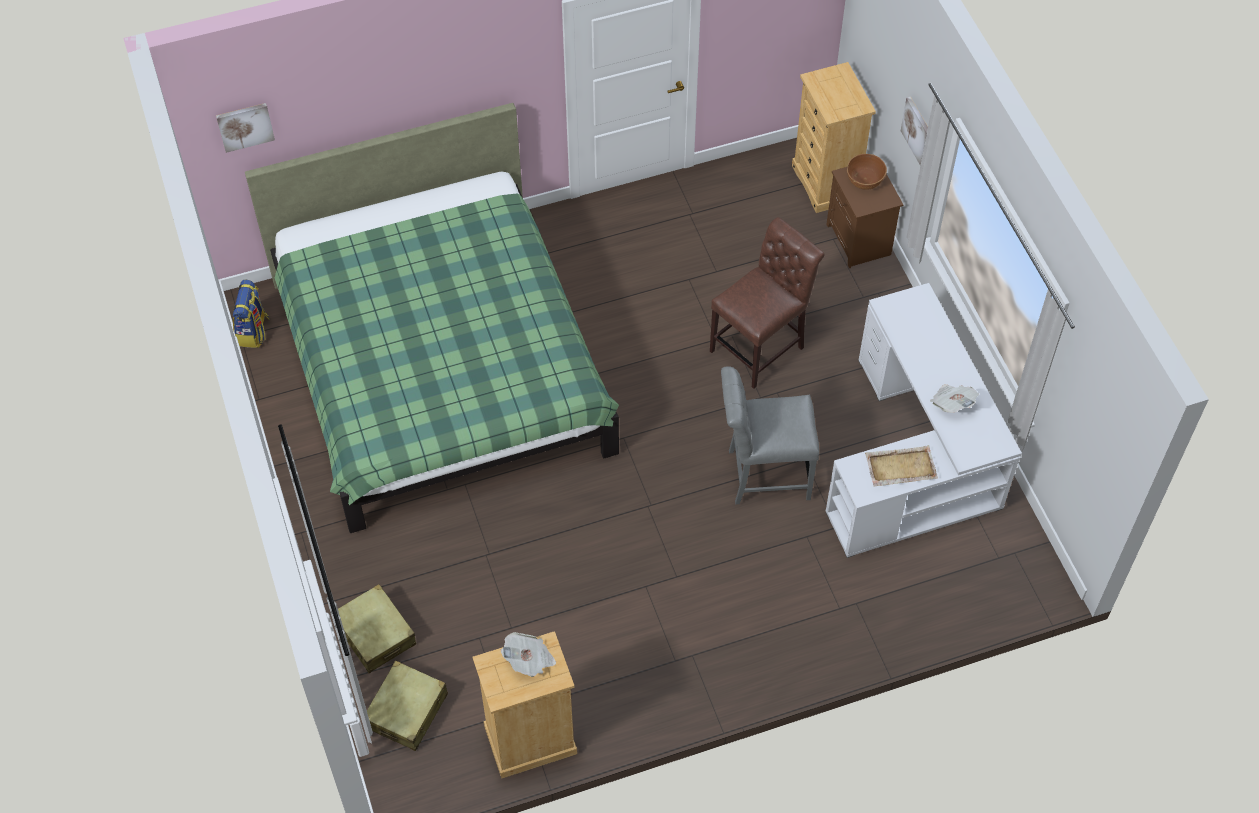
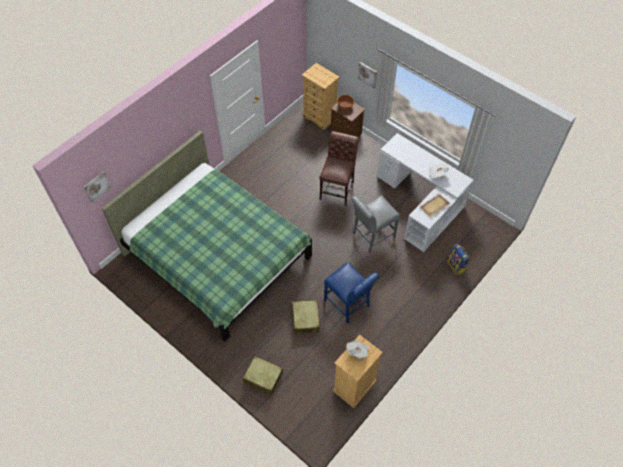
camera: 30 degrees left, 0 degrees up
backpack [233,280,270,348] -> backpack moved to [447,244,469,275]
beige suitcase [367,661,448,751] -> beige suitcase moved to [292,300,320,334]
none -> blue chair [324,262,379,324]

